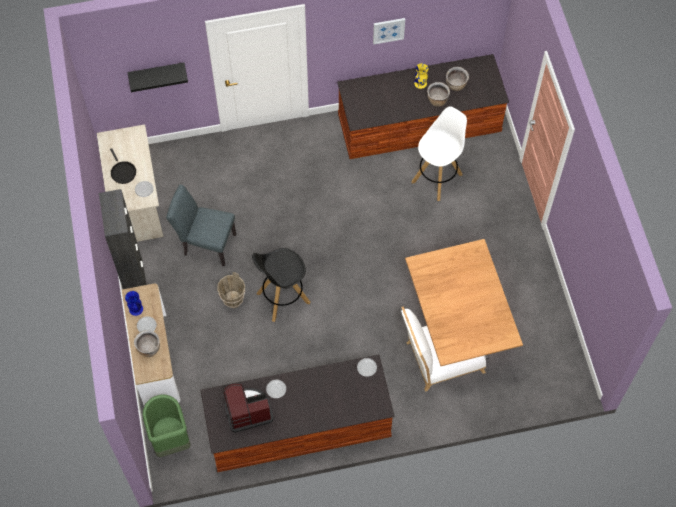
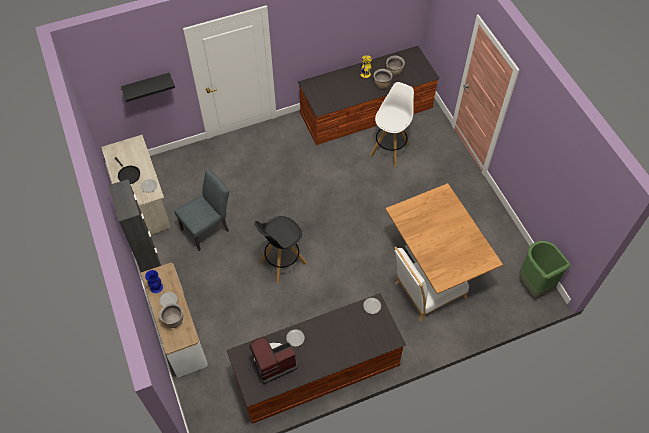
camera: 10 degrees left, 5 degrees down
green trash can [143,394,191,457] -> green trash can moved to [519,241,570,297]
grey chair [166,184,236,266] -> grey chair turned 135 degrees clockwise [174,169,229,251]
brown bucket [217,272,245,308] -> none
picture [373,18,405,44] -> none

